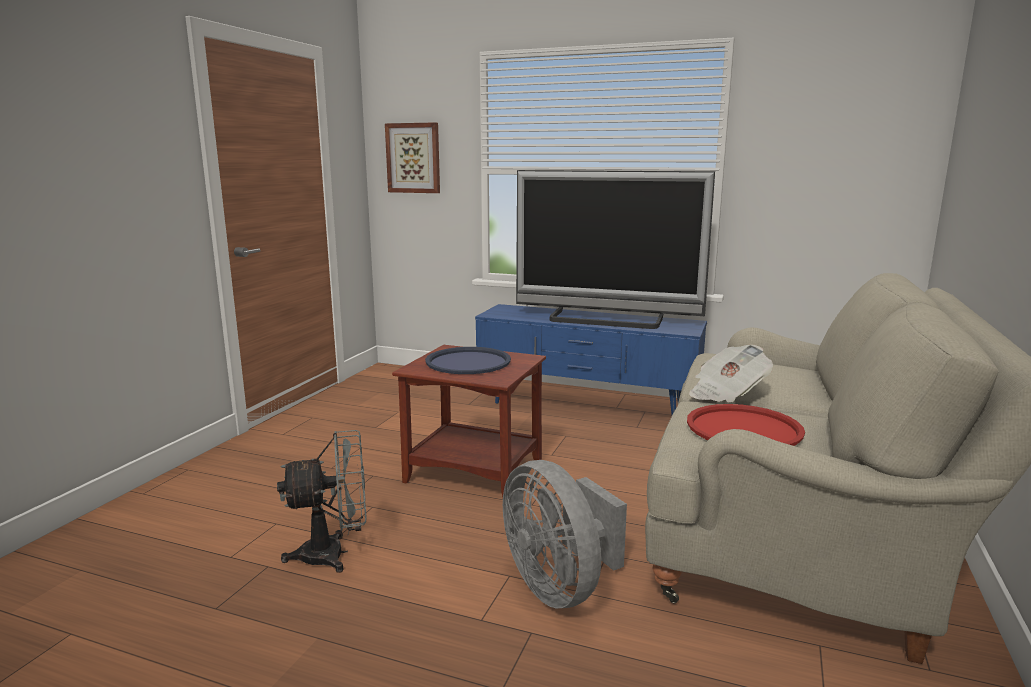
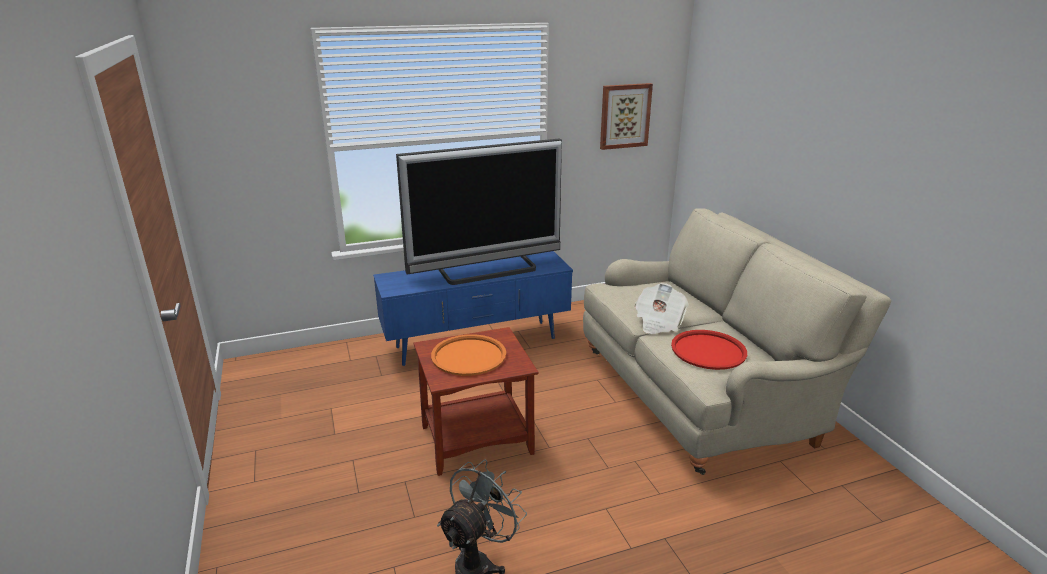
camera: 40 degrees left, 10 degrees up
picture [385,122,440,193] -> picture moved to [600,83,653,150]
blue tray [425,347,511,374] -> orange tray [431,334,506,376]
grey fan [503,460,627,609] -> none

